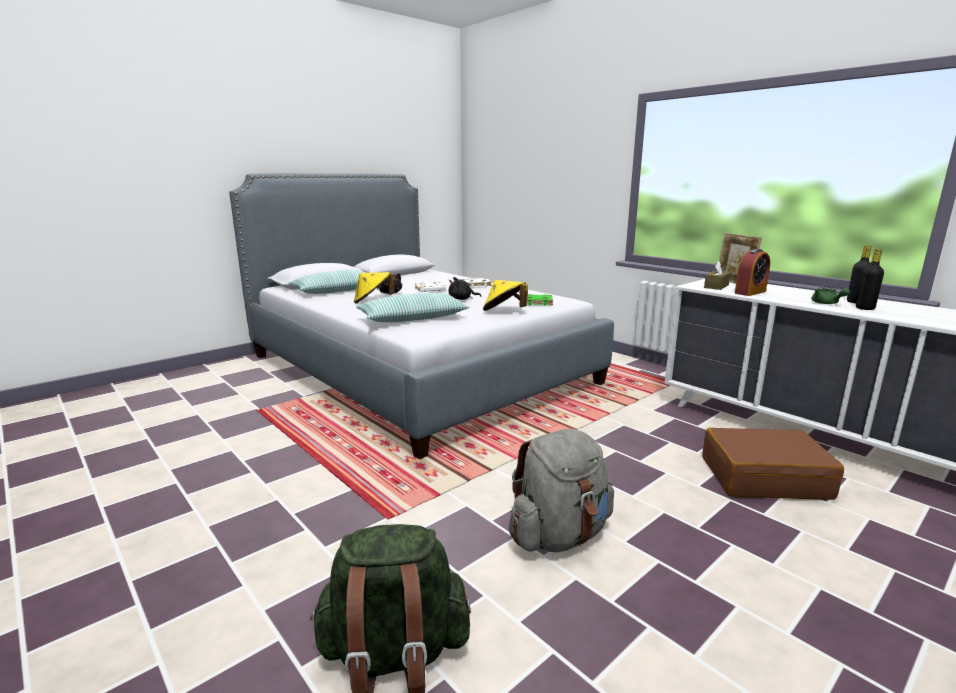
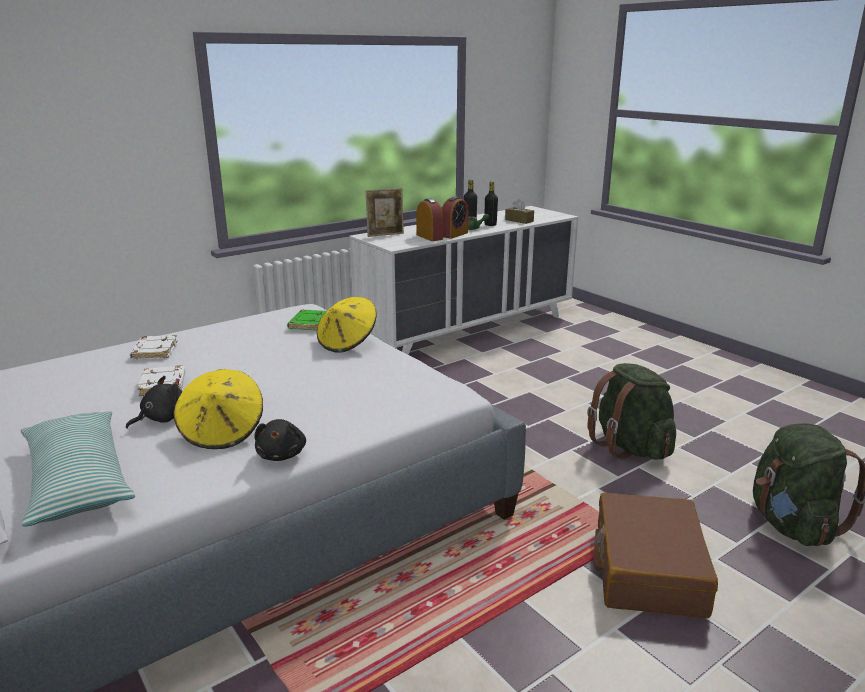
camera: 85 degrees left, 5 degrees up
pillow [356,293,469,322] -> none
black plush toy [449,277,481,300] -> black plush toy moved to [254,419,306,461]
grey backpack [509,429,614,552] -> green backpack [587,363,676,460]
brown suitcase [702,428,844,500] -> brown suitcase moved to [594,492,718,618]
brown tissue box [704,261,730,290] -> brown tissue box moved to [505,199,534,224]
none -> alarm clock [442,196,468,239]

